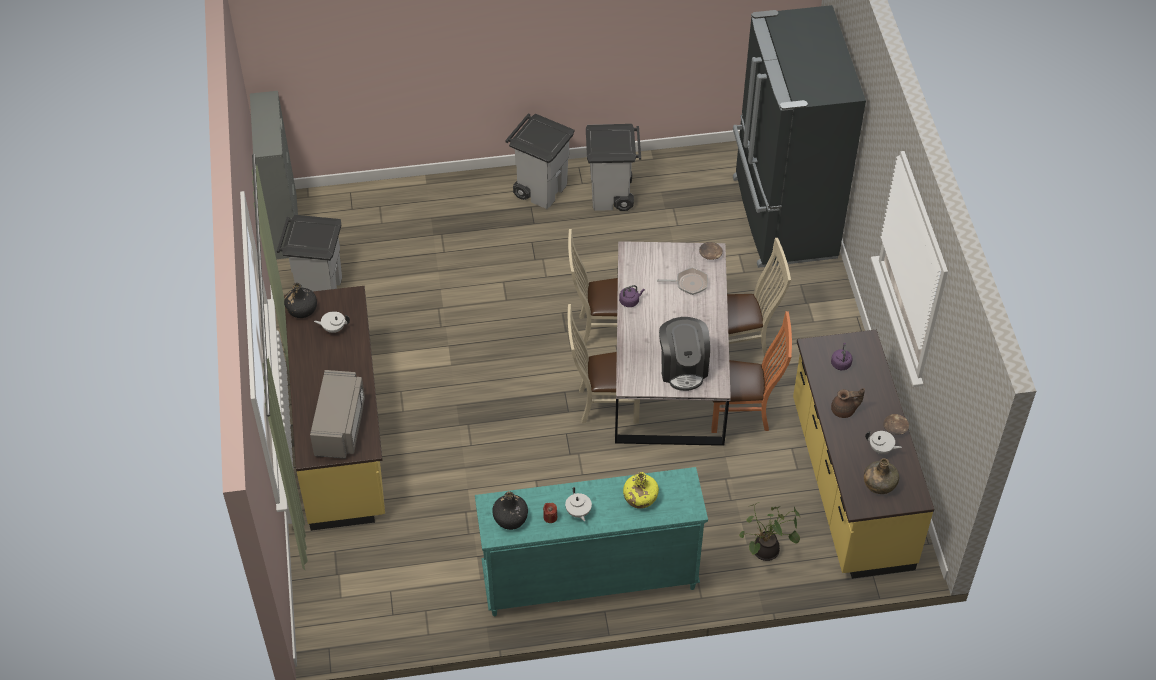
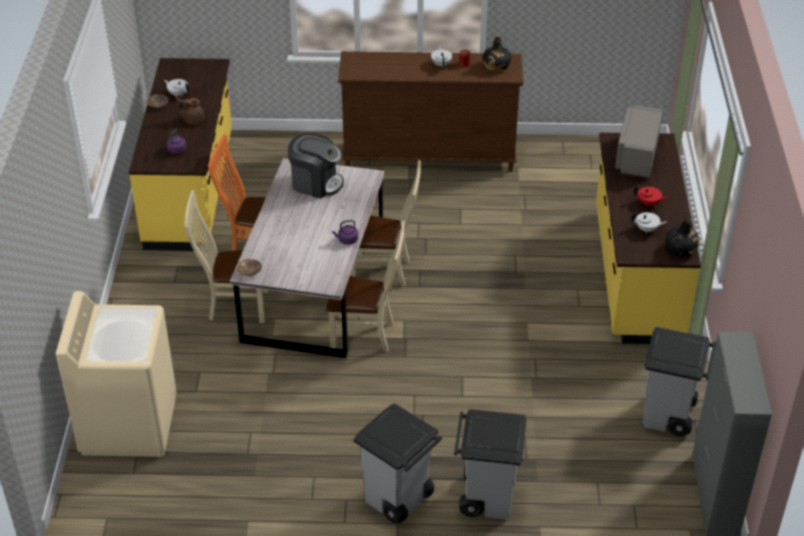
camera: 170 degrees left, 10 degrees down
turquoise dresser [475,467,708,616] -> brown dresser [338,51,523,172]
grey trash can [586,124,641,211] -> grey trash can moved to [454,409,527,520]
yellow bottle [623,472,659,509] -> none
frying pan [657,268,708,295] -> none
coffee machine [659,317,710,391] -> coffee machine turned 105 degrees clockwise [288,133,344,199]
black fridge [733,5,866,268] -> beige washing machine [56,291,177,457]
potted plant [739,502,800,561] -> none
green bottle [864,458,899,494] -> none
none -> red teapot [634,185,668,207]

